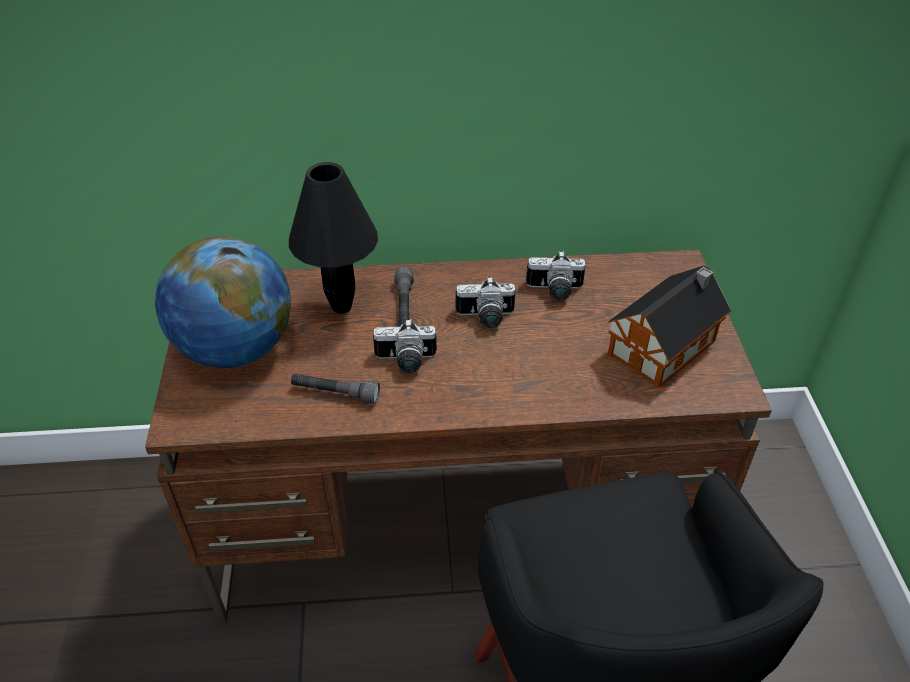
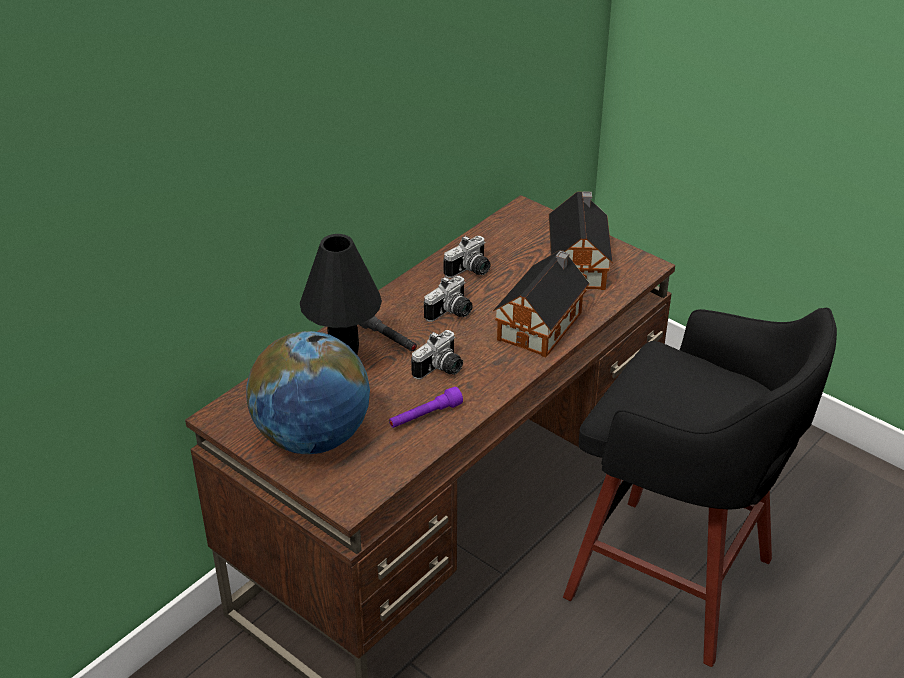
camera: 45 degrees left, 5 degrees down
grey flashlight [291,374,380,404] -> purple flashlight [389,387,463,428]
none -> toy house [493,250,589,358]

